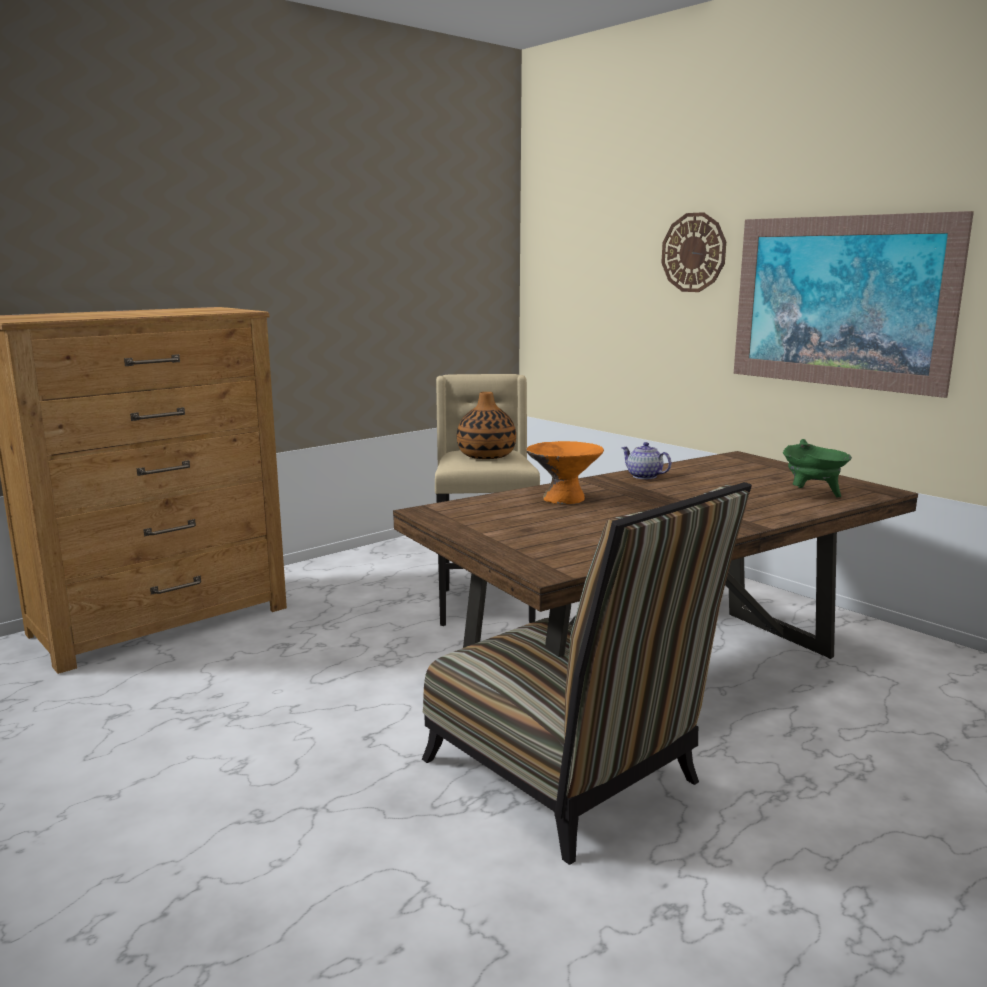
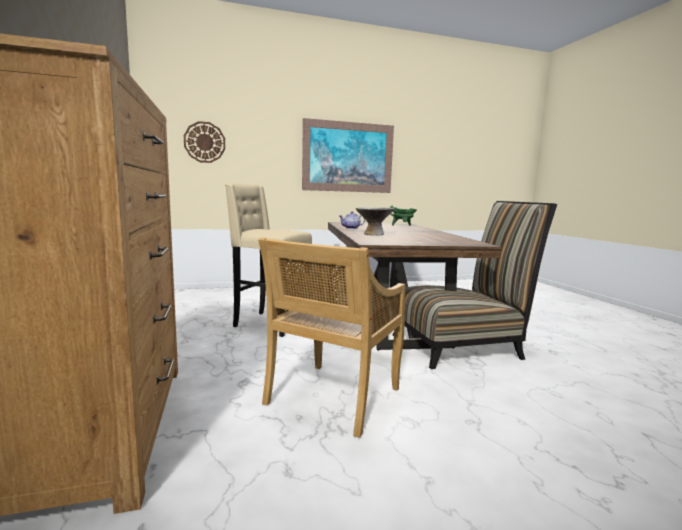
camera: 65 degrees left, 5 degrees down
vase [457,392,516,459] -> none
orange bowl [526,441,604,504] -> grey bowl [356,208,395,235]
wall clock [661,212,726,292] -> wall clock moved to [184,121,225,163]
none -> beige chair [258,237,405,438]

